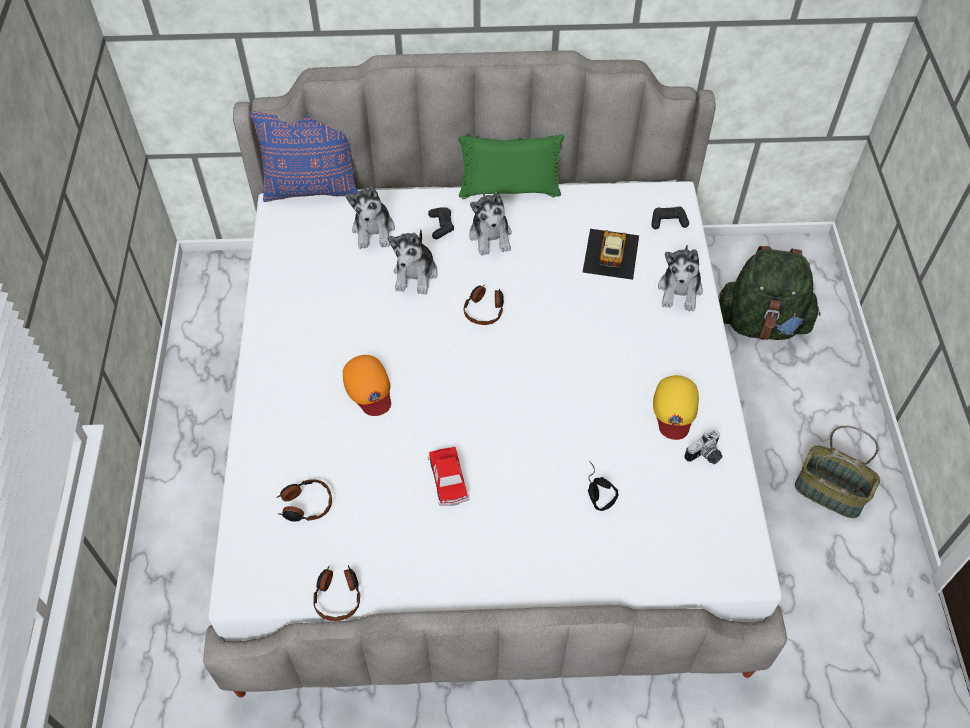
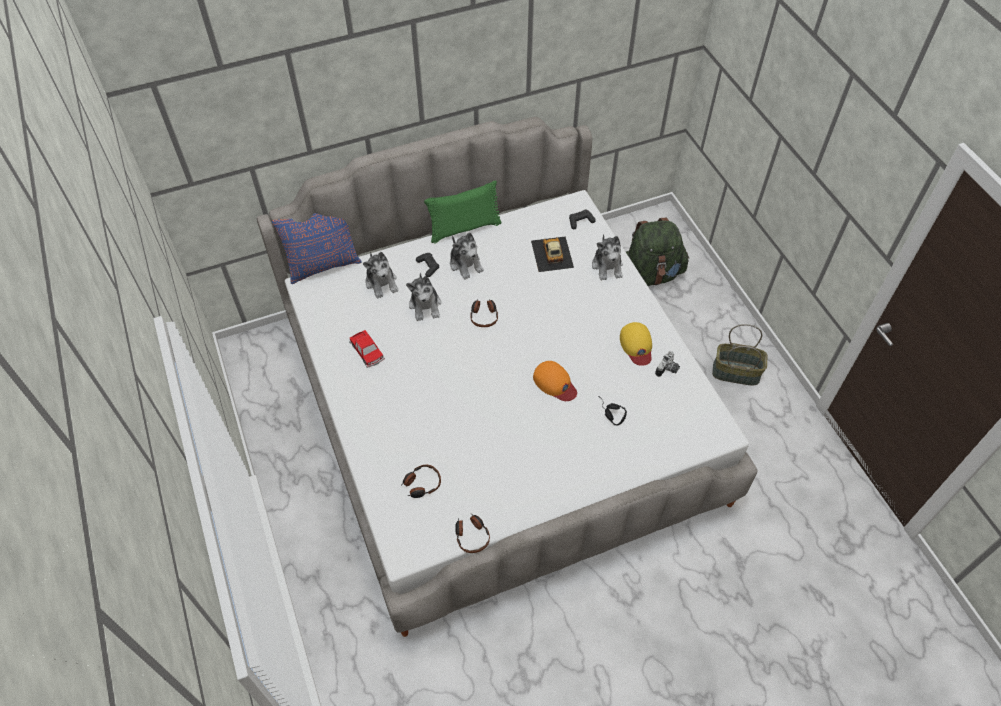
camera: 20 degrees left, 0 degrees up
orange cap [343,355,391,416] -> orange cap moved to [533,361,577,401]
toy car [428,447,469,506] -> toy car moved to [349,330,385,368]

